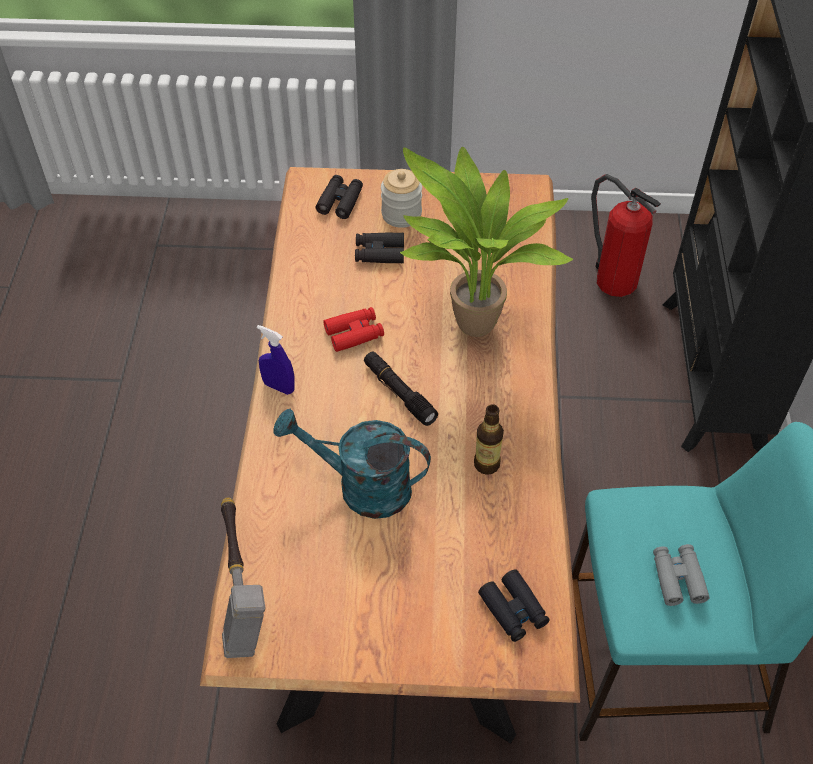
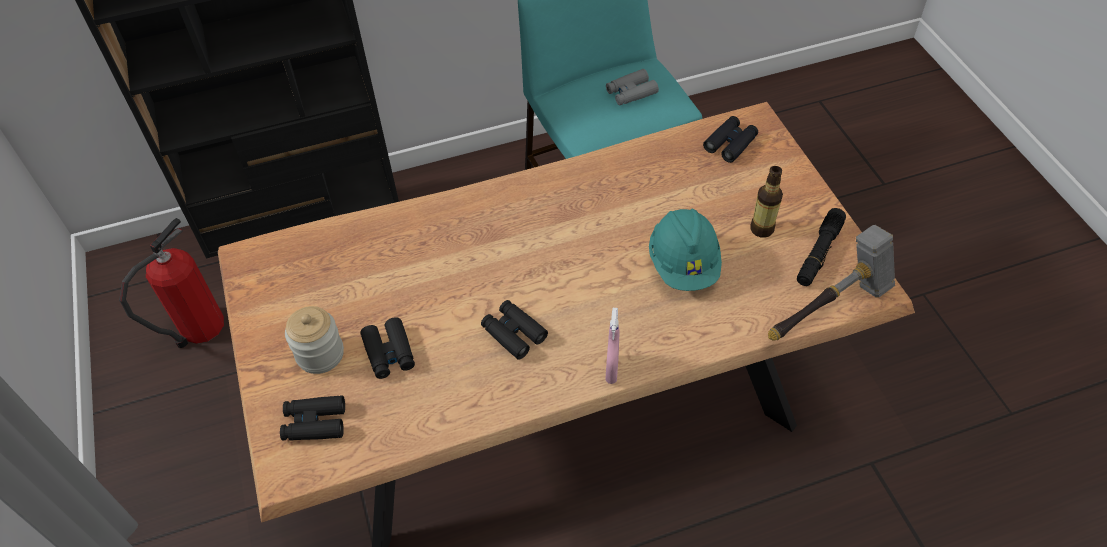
camera: 110 degrees left, 0 degrees up
blue spray bottle [257,325,295,395] -> pink spray bottle [605,308,619,384]
turquoise watering can [274,409,431,519] -> turquoise hard hat [649,209,722,291]
red binoculars [323,307,384,352] -> black binoculars [481,300,548,360]
black flashlight [364,352,438,426] -> black flashlight moved to [797,208,846,286]
potted plant [400,147,573,337] -> none
bottle [474,404,504,475] -> bottle moved to [750,166,783,238]

